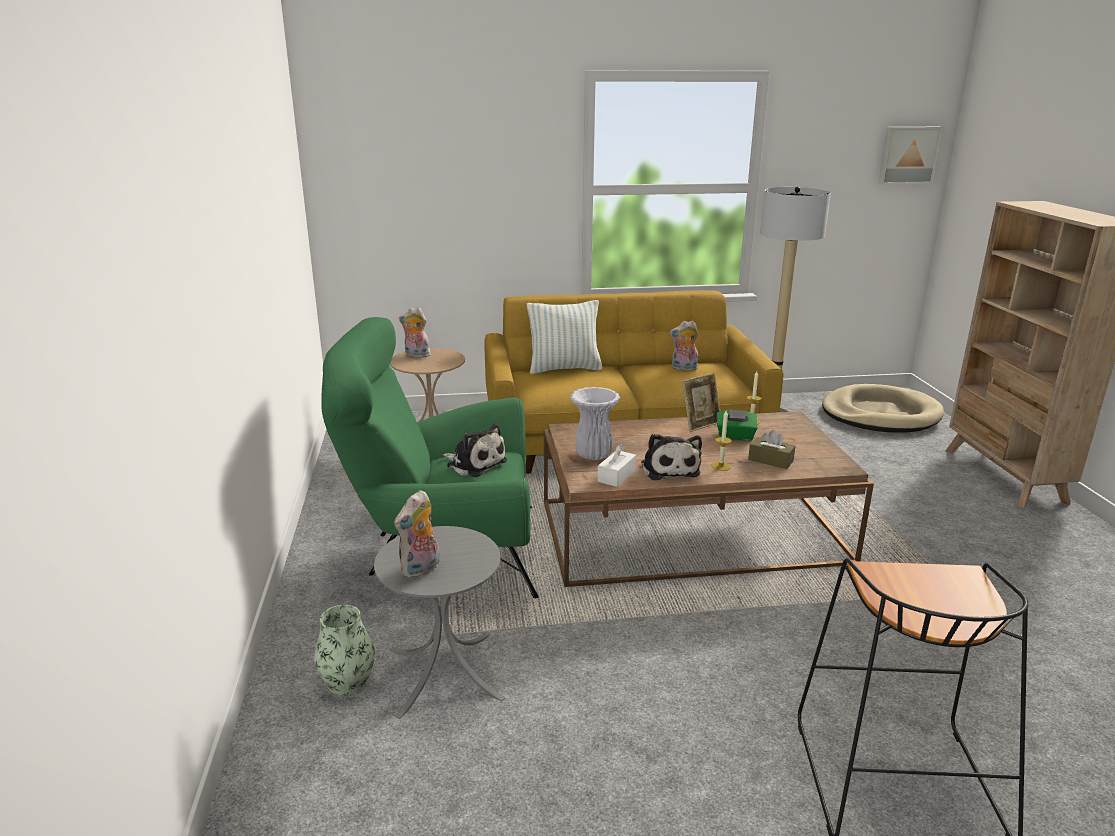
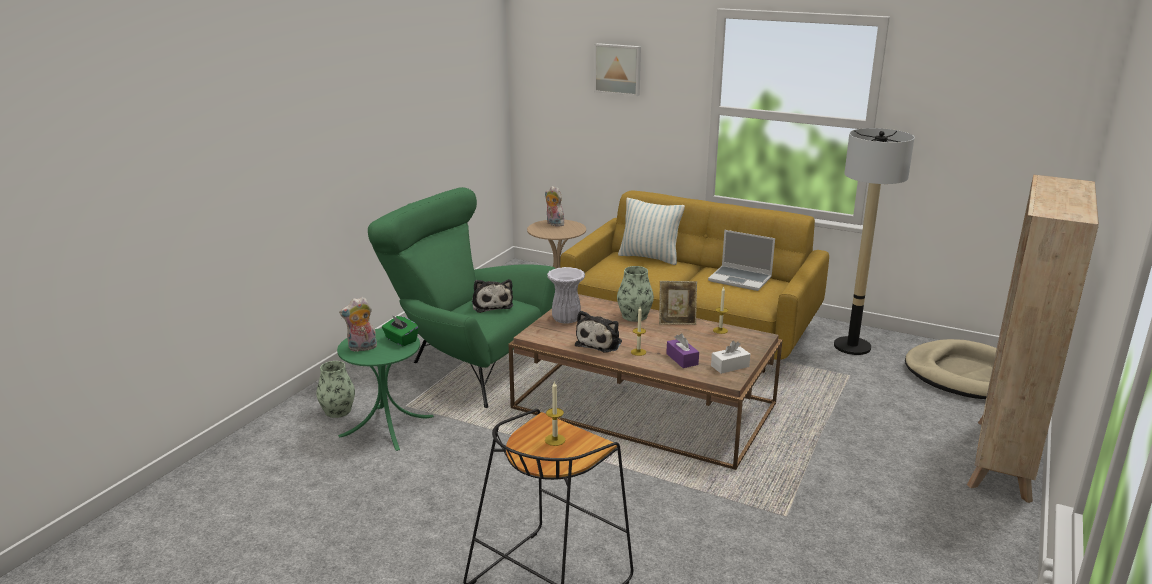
camera: 35 degrees right, 0 degrees up
grey side table [374,526,506,719] -> green side table [337,328,434,451]
white tissue box [597,444,636,487] -> white tissue box moved to [711,341,750,374]
plush toy [670,320,699,371] -> laptop [708,230,775,291]
green tissue box [717,409,758,441] -> green tissue box moved to [382,315,419,346]
brown tissue box [748,430,795,469] -> purple tissue box [666,333,699,368]
picture [878,127,942,185] -> picture moved to [594,43,641,96]
none -> candle [545,381,565,446]
none -> vase [617,266,654,322]

